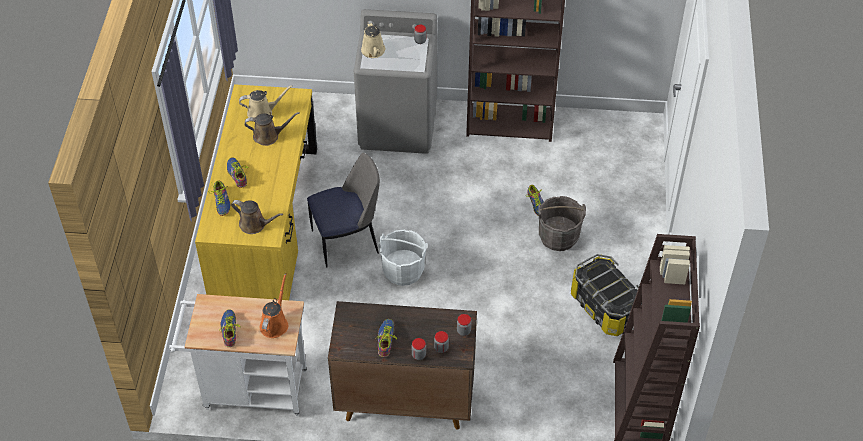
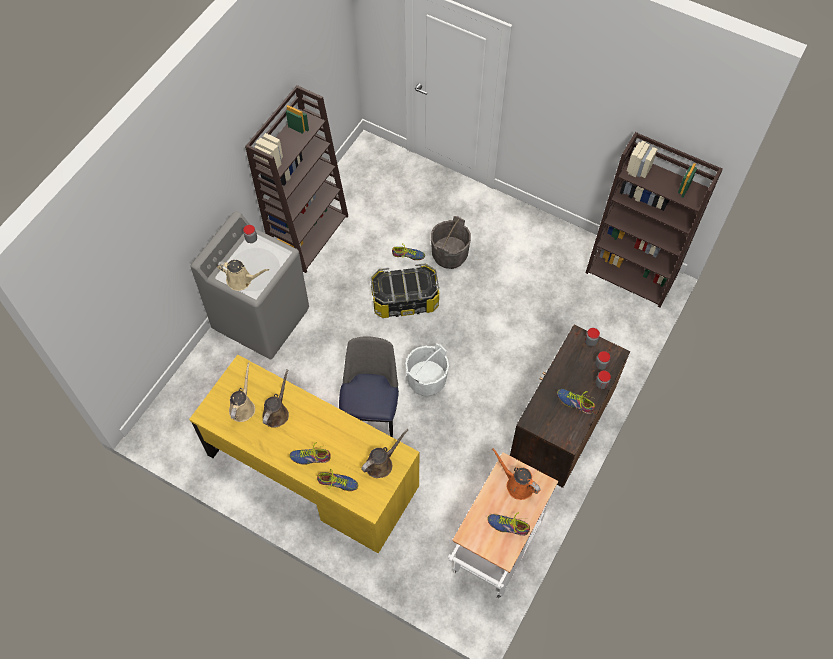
camera: 65 degrees left, 10 degrees up
storage box [571,254,642,336] -> storage box moved to [371,263,439,318]

